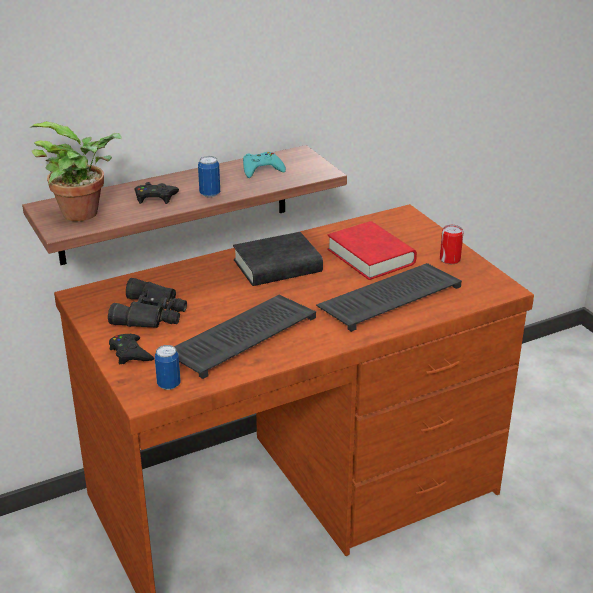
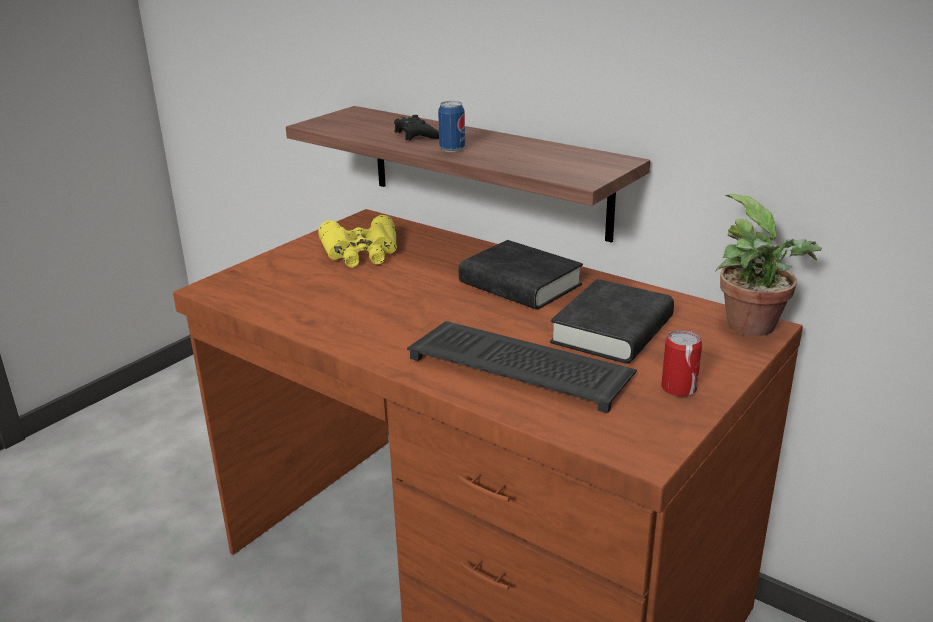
camera: 65 degrees right, 5 degrees down
potted plant [31,121,122,221] -> potted plant moved to [715,194,822,336]
black binoculars [108,278,187,328] -> yellow binoculars [318,215,397,268]
black game controller [109,334,154,365] -> none
can [155,345,181,390] -> none
keyboard [174,295,316,379] -> none
turquoise game controller [243,152,286,178] -> none
red book [327,221,417,280] -> black book [550,279,674,364]

